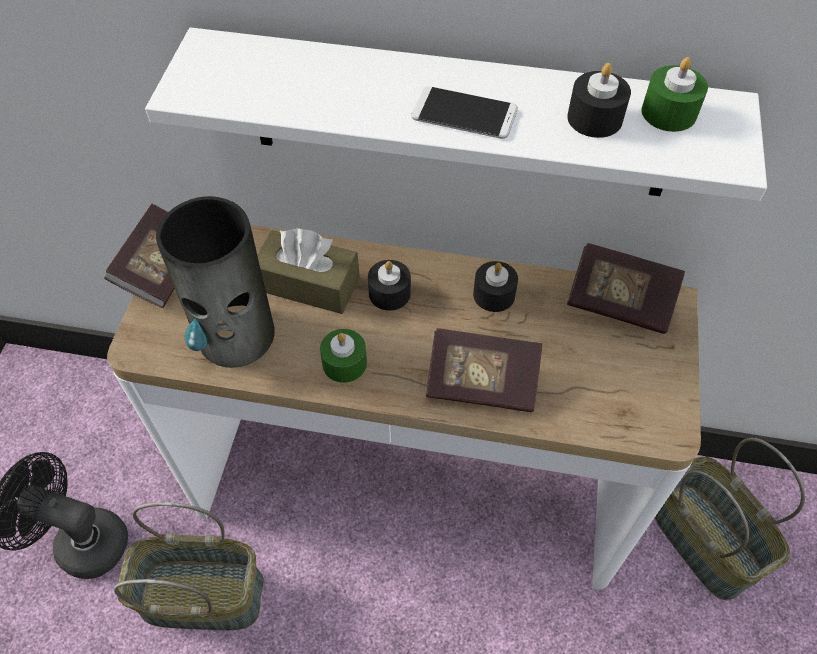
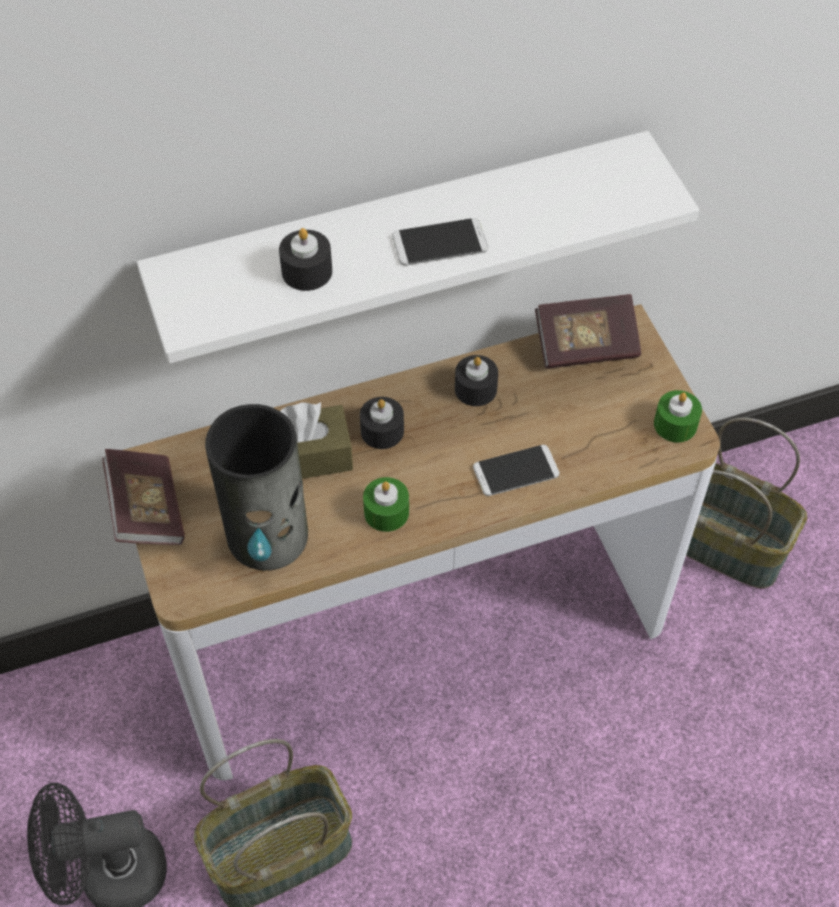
camera: 30 degrees left, 0 degrees up
book [426,328,542,412] -> phone [473,445,559,496]
black candle [567,63,631,138] -> black candle moved to [279,228,332,291]
green candle [642,57,708,132] -> green candle moved to [654,390,702,443]

